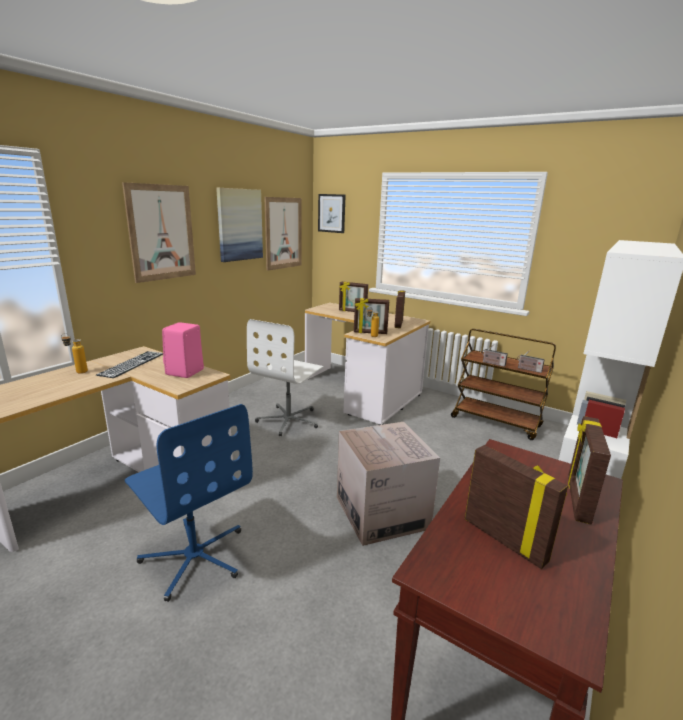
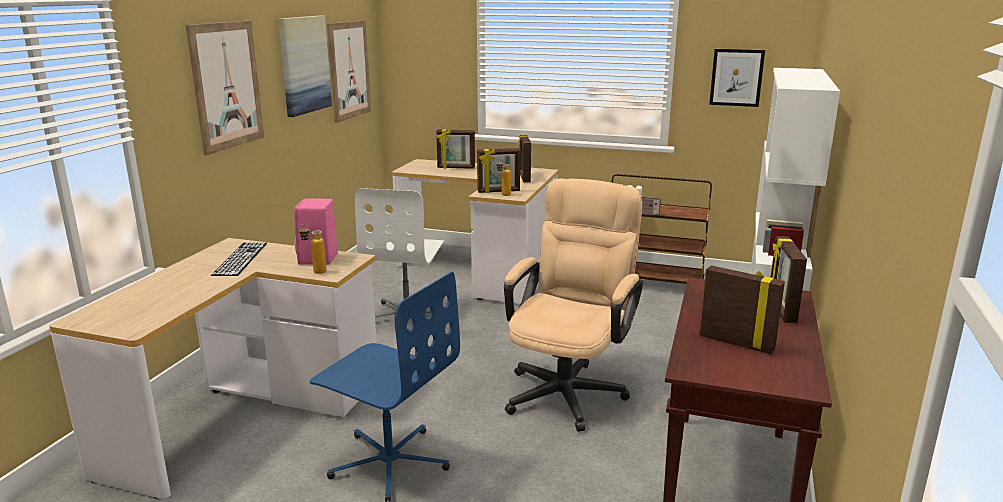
camera: 15 degrees left, 0 degrees up
bottle [61,333,88,374] -> bottle moved to [298,224,326,274]
picture [318,194,346,233] -> picture moved to [709,49,765,107]
cardboard box [337,422,440,546] -> beige office chair [504,179,643,432]
radio [517,350,545,373] -> none

